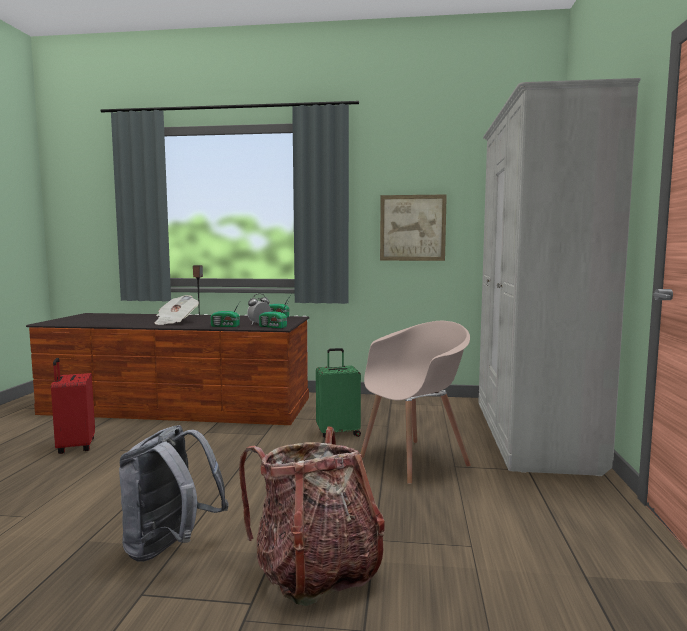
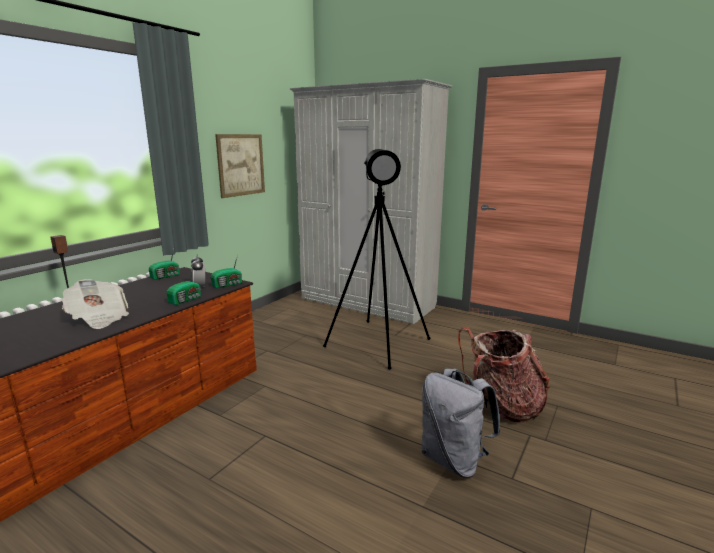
camera: 65 degrees left, 10 degrees up
red suitcase [51,358,95,454] -> none
green suitcase [316,348,361,438] -> none
beige chair [360,321,471,484] -> black floor lamp [323,149,431,370]

